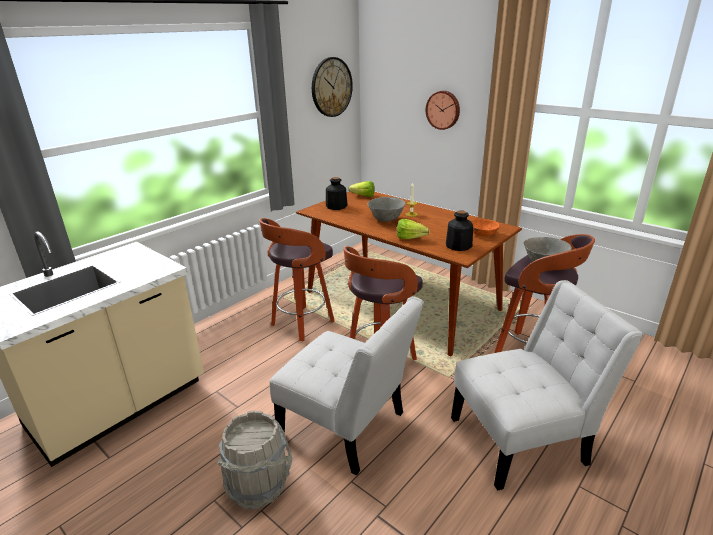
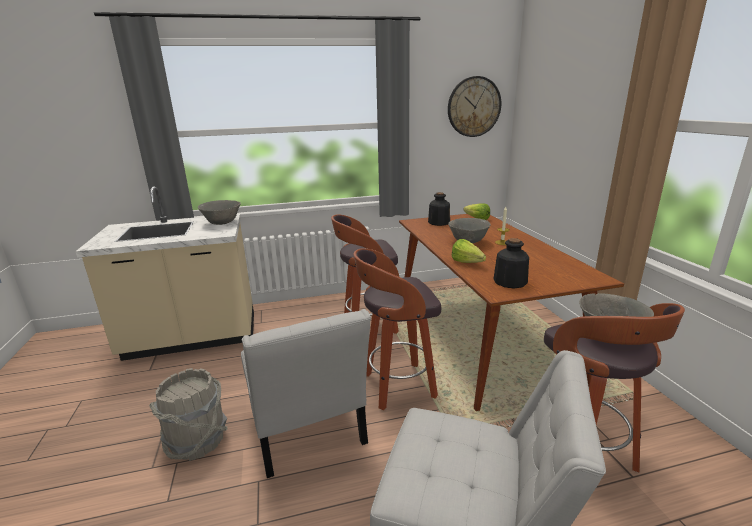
camera: 35 degrees right, 5 degrees down
wall clock [426,91,460,130] -> none
orange bowl [471,219,500,236] -> none
none -> grey bowl [198,200,241,225]

